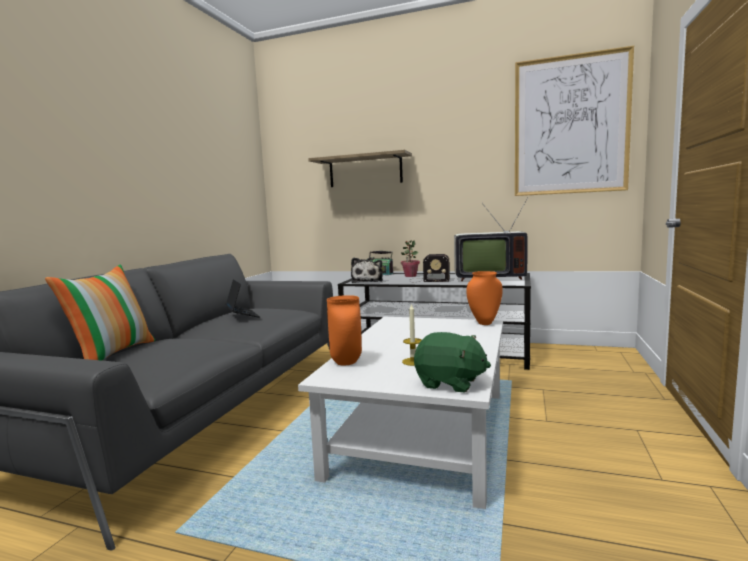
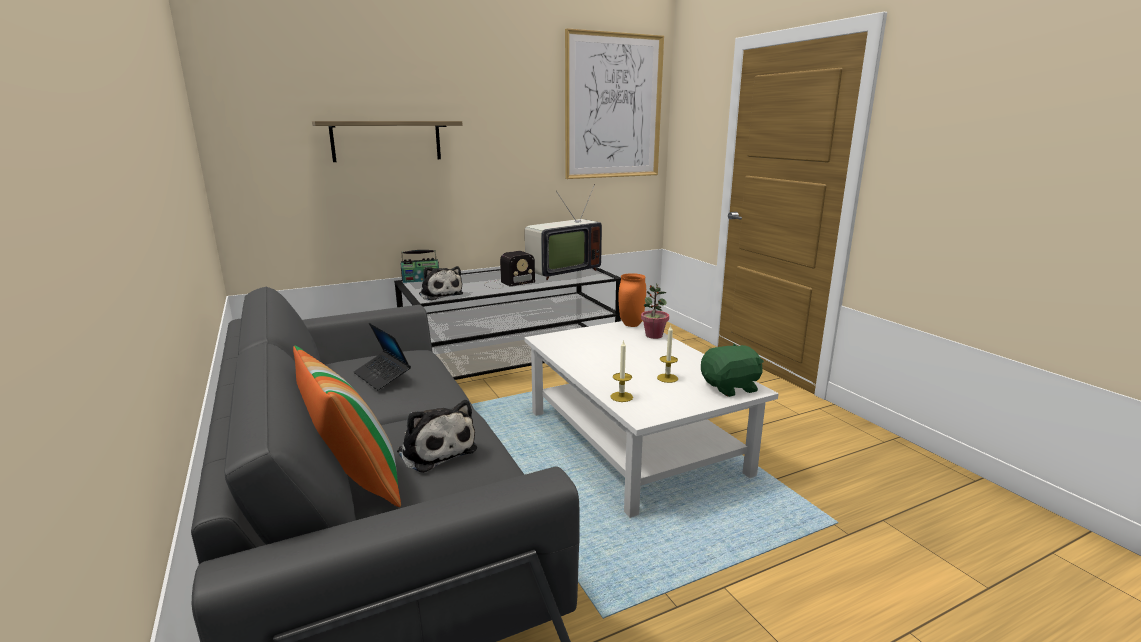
camera: 45 degrees left, 10 degrees up
laptop [225,279,260,318] -> laptop turned 150 degrees counterclockwise [354,323,411,390]
orange vase [327,295,362,366] -> candle [610,340,633,402]
potted plant [401,240,420,277] -> potted plant moved to [641,283,669,339]
none -> plush toy [397,400,477,473]

